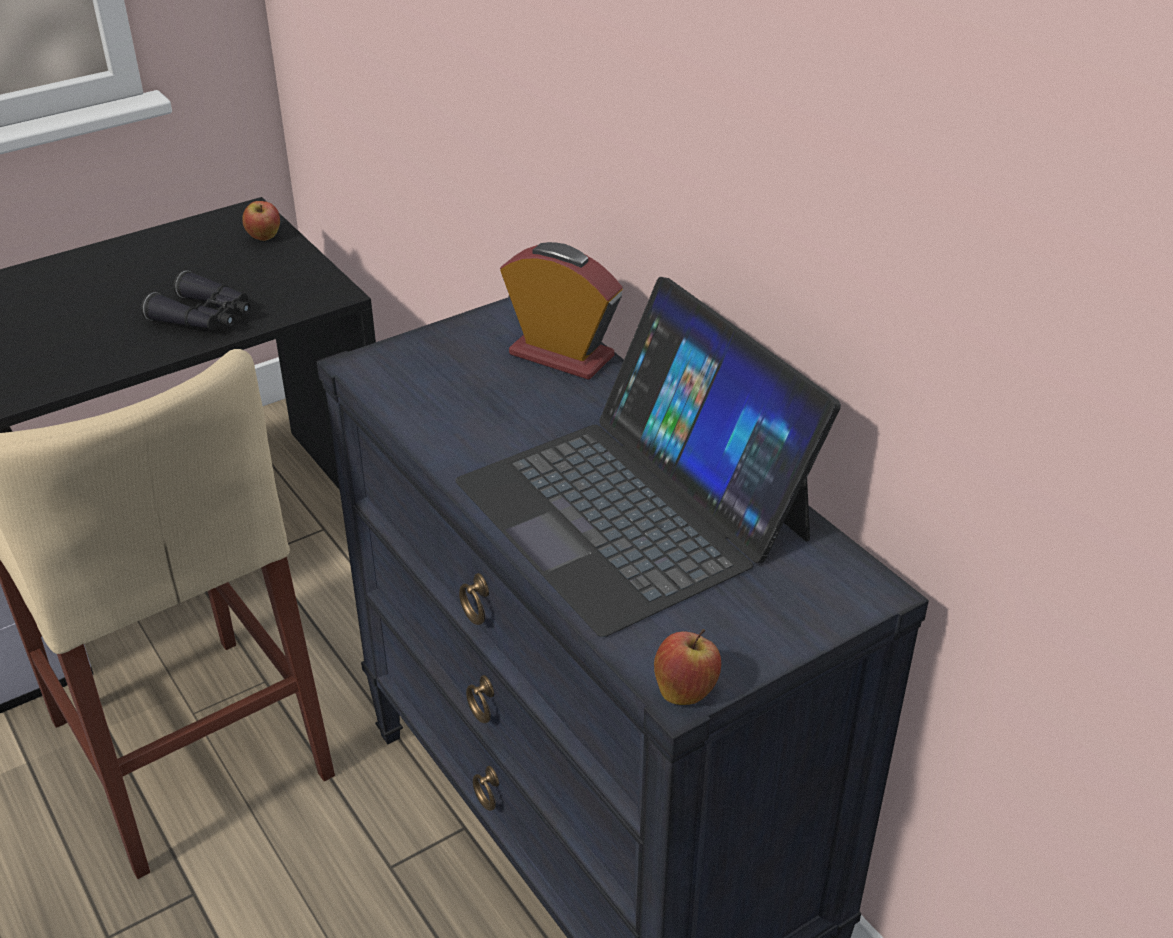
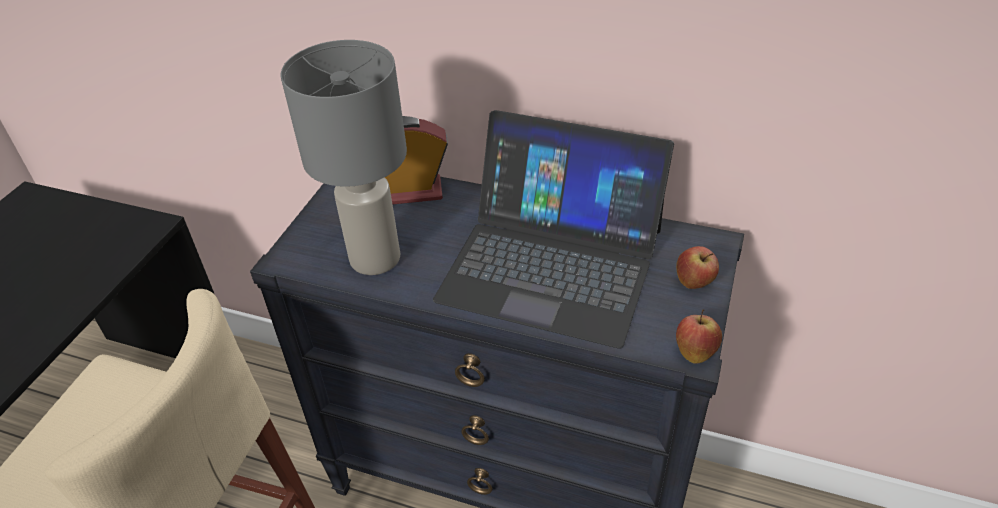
camera: 35 degrees left, 5 degrees up
black binoculars [141,270,251,330] -> none
apple [242,201,280,241] -> apple moved to [676,246,719,289]
none -> grey table lamp [281,40,407,275]

